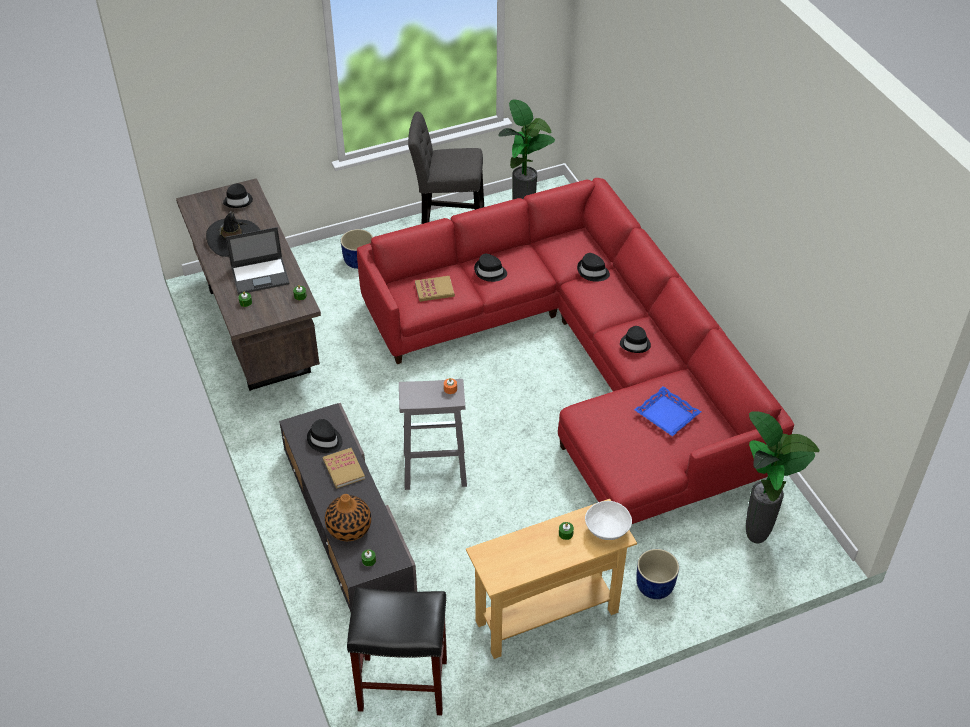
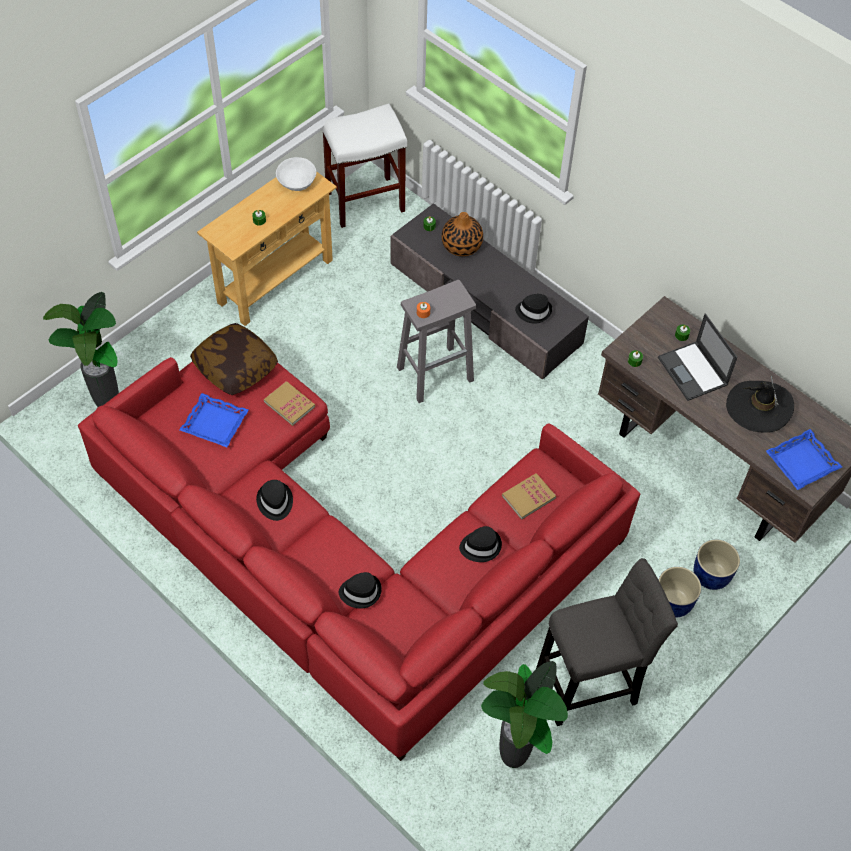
camera: 155 degrees right, 10 degrees up
black hat [223,184,253,208] -> blue tray [766,429,842,490]
laptop [226,227,289,294] -> laptop turned 75 degrees counterclockwise [658,314,737,401]
book [323,448,365,488] -> book moved to [264,381,315,426]
black stool [347,587,447,715] -> white stool [322,103,407,228]
white bowl [585,501,632,540] -> white bowl moved to [276,157,316,191]
blue planter [636,549,679,599] -> blue planter moved to [694,540,740,590]
none -> pillow [190,323,278,395]

